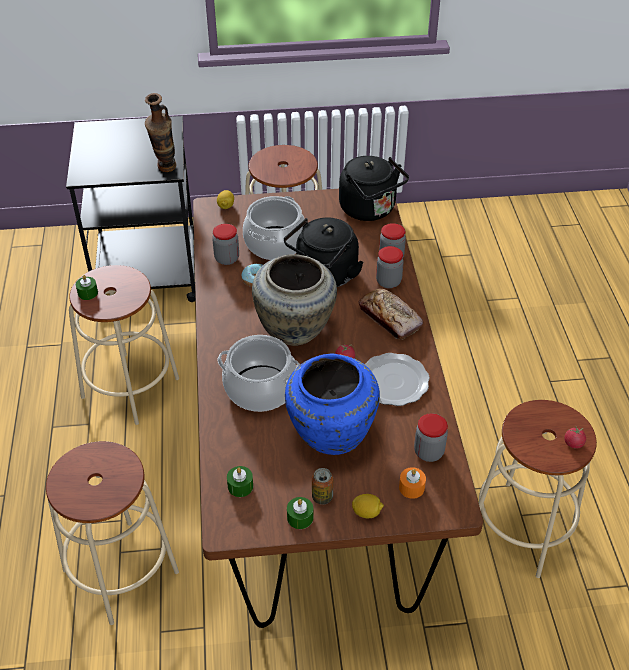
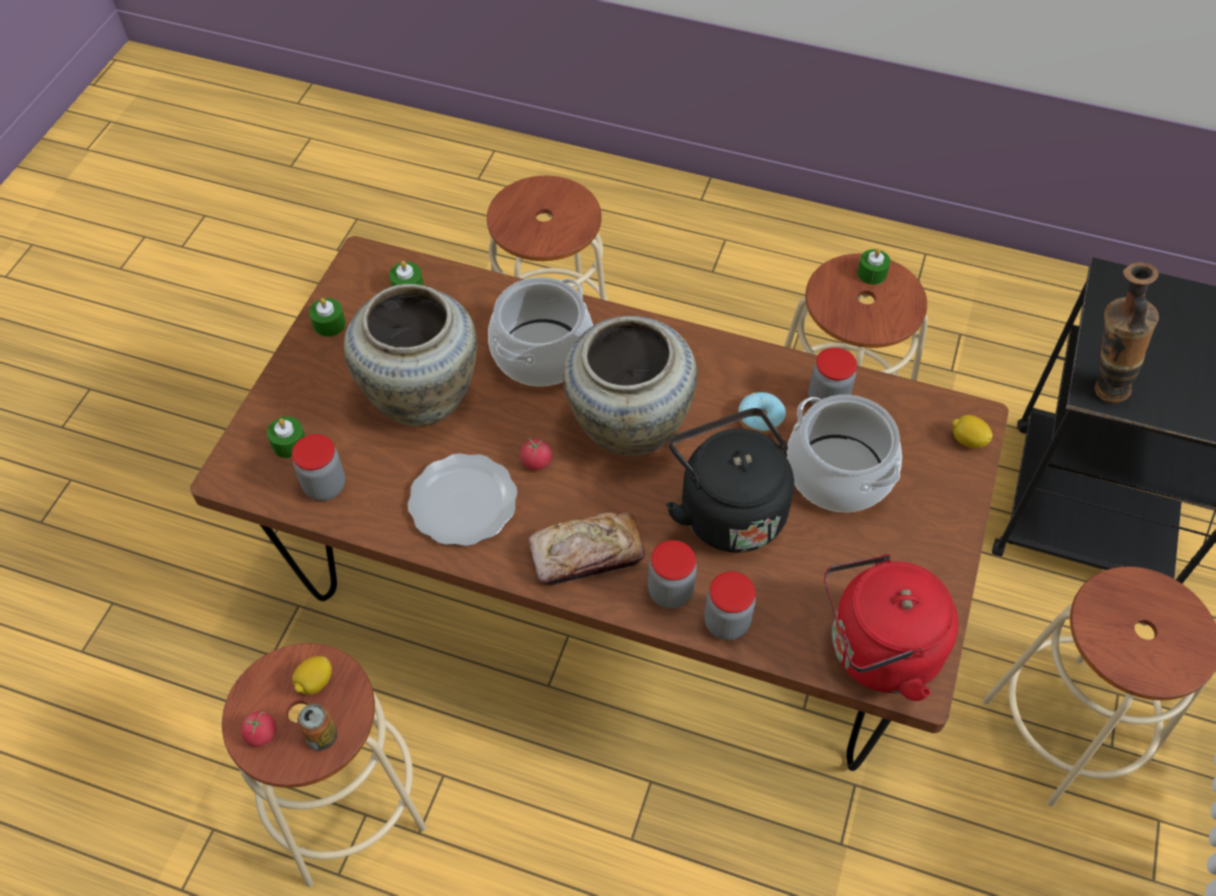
camera: 115 degrees right, 10 degrees up
blue vase [285,354,380,455] -> beige vase [344,284,477,426]
can [312,468,333,504] -> can moved to [297,704,337,751]
black kettle [339,156,409,221] -> red kettle [824,554,958,701]
lemon [352,494,384,518] -> lemon moved to [292,656,332,695]
orange candle [399,467,426,499] -> green candle [267,416,305,458]

